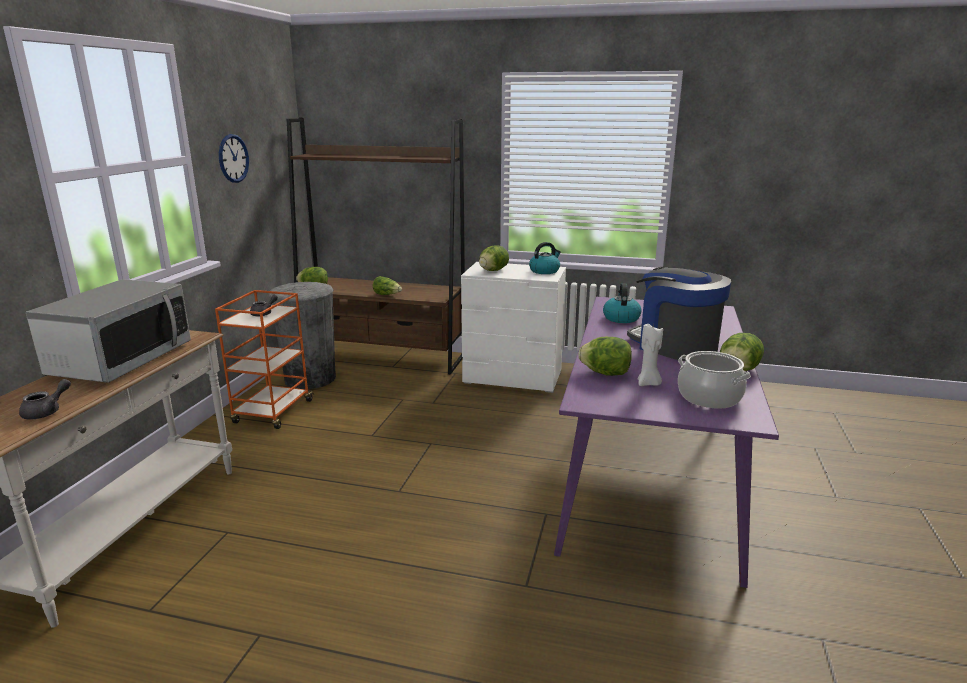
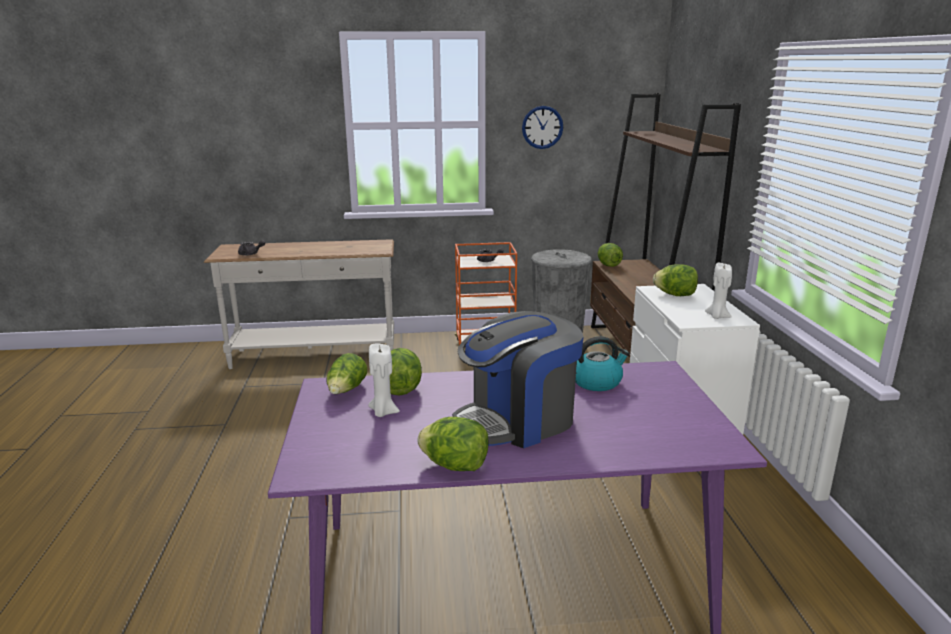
camera: 70 degrees right, 0 degrees up
microwave [26,279,191,383] -> none
lettuce [373,276,402,295] -> lettuce moved to [326,353,367,394]
kettle [529,242,561,274] -> white candle [705,263,732,319]
coffee machine [627,267,731,361] -> coffee machine turned 150 degrees counterclockwise [452,311,584,448]
cooking pot [678,351,751,409] -> none

